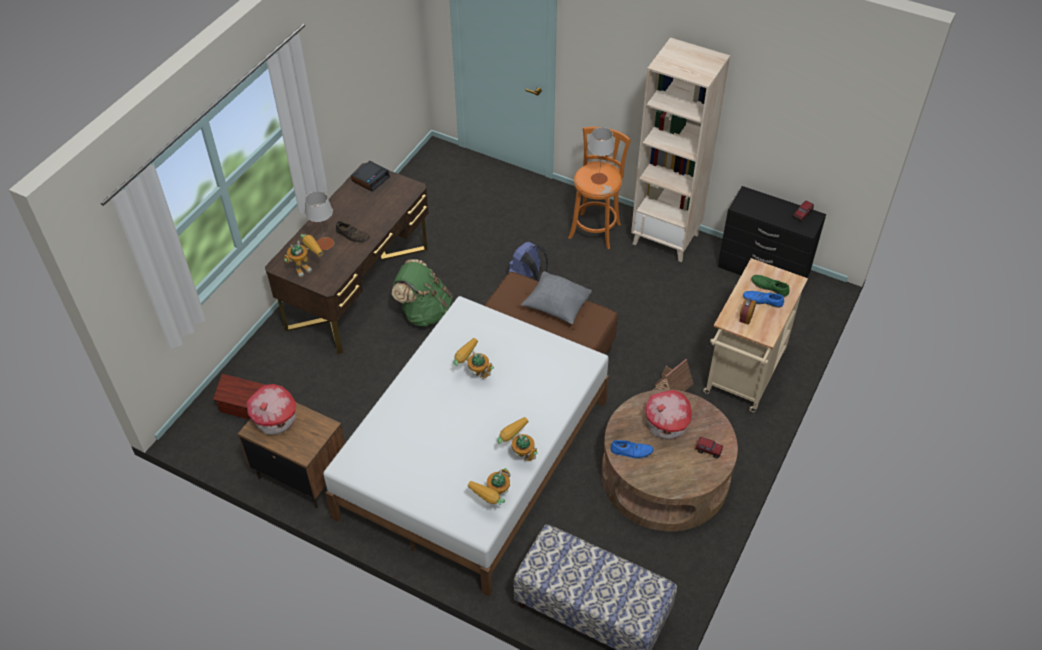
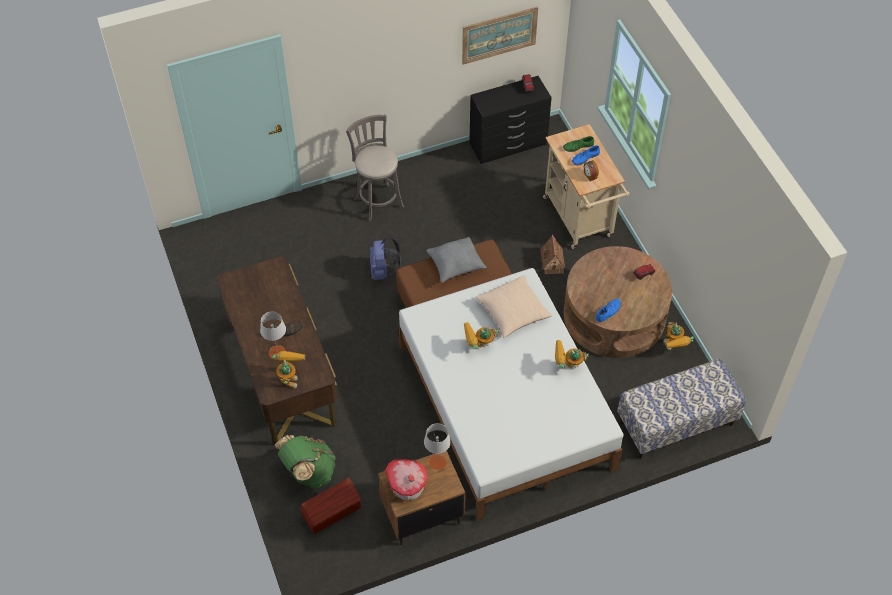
camera: 50 degrees left, 5 degrees up
alarm clock [351,161,390,192] -> none
green backpack [392,259,452,327] -> green backpack moved to [275,435,336,488]
toy robot [468,468,511,505] -> toy robot moved to [663,322,694,350]
orange stool [568,127,631,249] -> grey stool [346,115,404,222]
grey table lamp [588,127,614,184] -> grey table lamp moved to [424,423,451,471]
beige bookcase [631,37,730,262] -> none
toy house [645,390,692,440] -> none
none -> picture [462,6,538,65]
none -> beige pillow [475,275,552,338]

